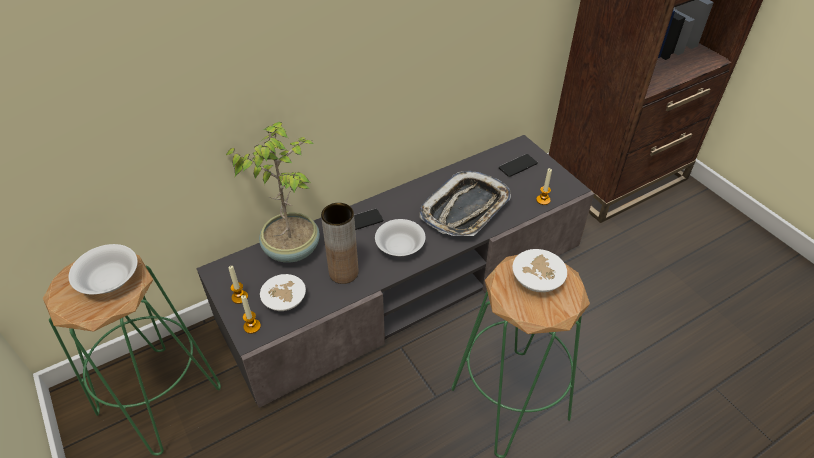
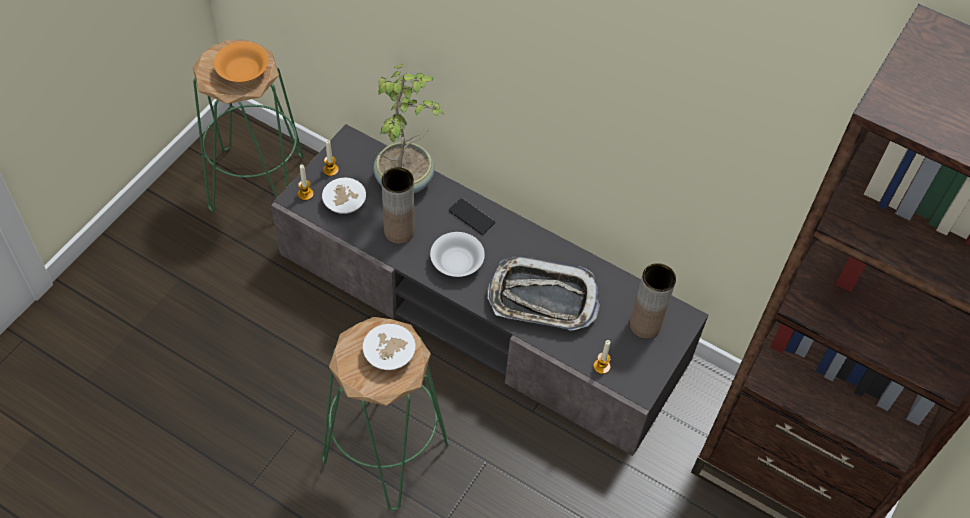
camera: 60 degrees right, 10 degrees up
white bowl [69,244,138,295] -> orange bowl [214,42,269,83]
phone [499,154,538,177] -> brown vase [630,263,676,339]

